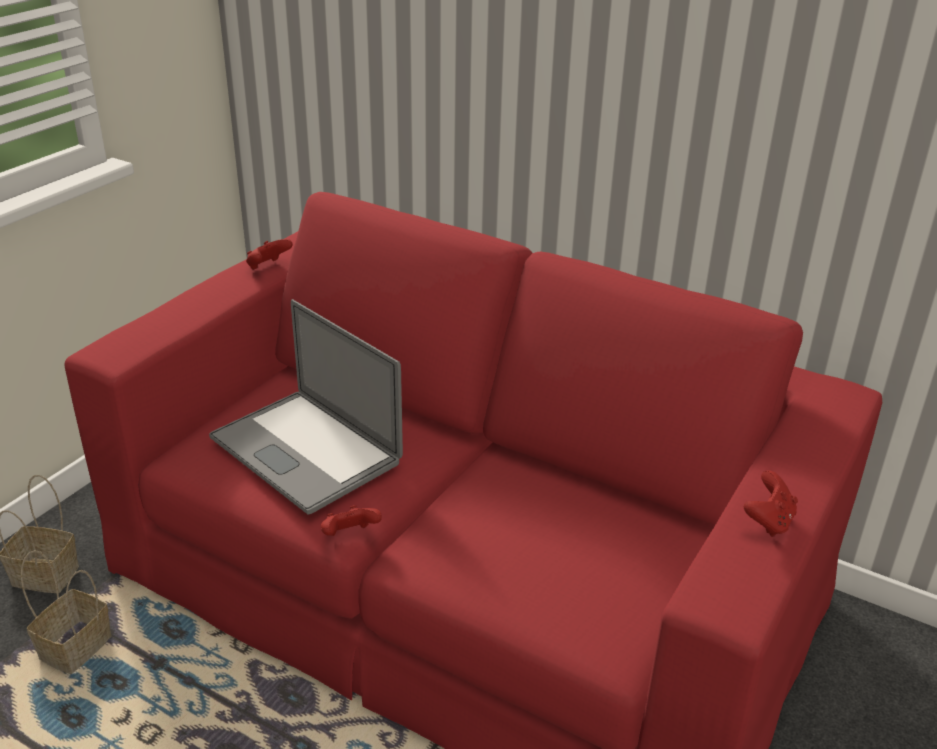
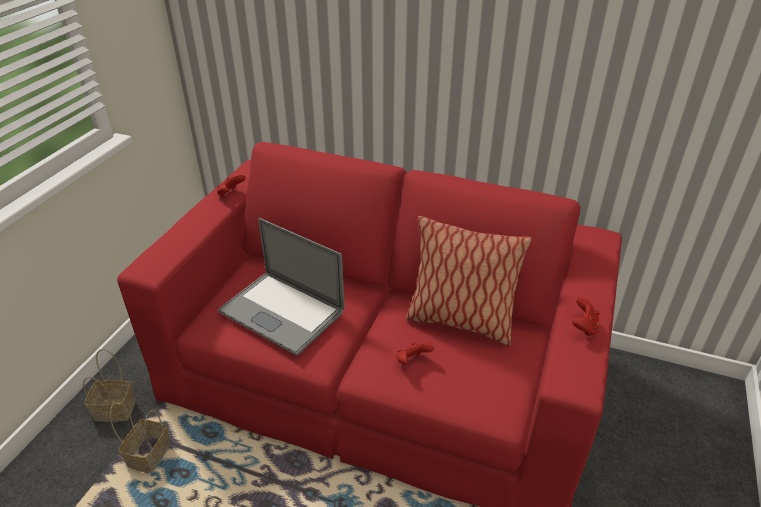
camera: 10 degrees left, 5 degrees up
red game controller [321,505,382,536] -> red game controller moved to [396,342,434,365]
none -> pillow [406,216,532,346]

